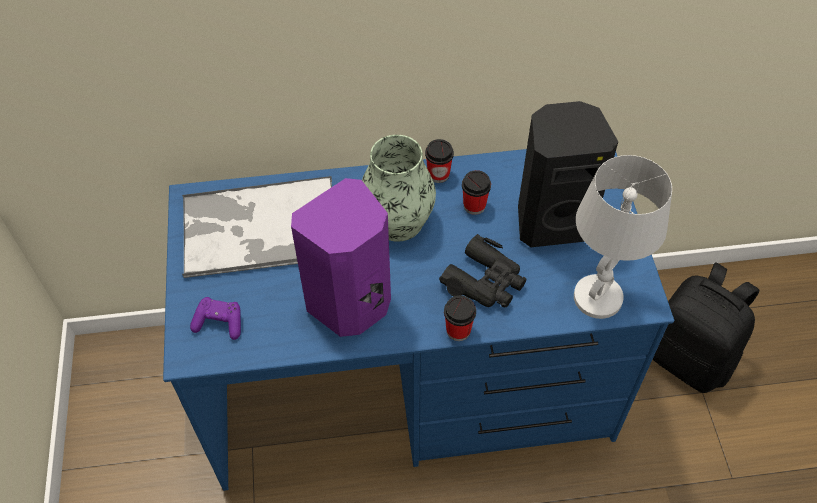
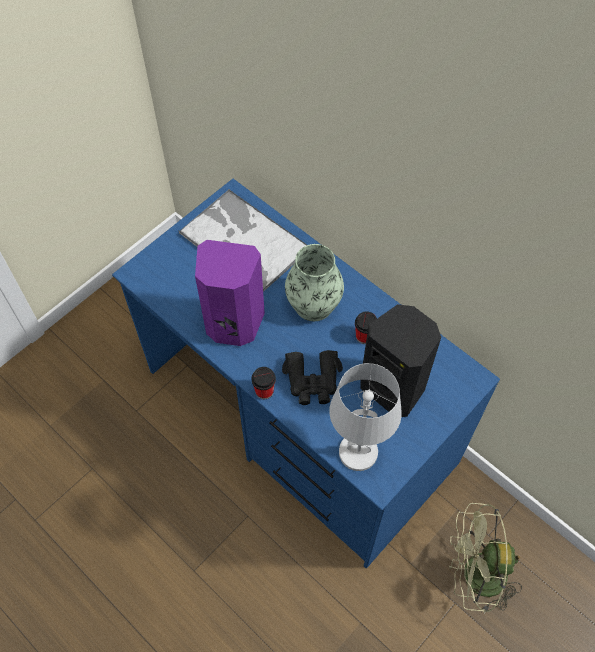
camera: 50 degrees right, 5 degrees up
purple game controller [190,297,241,340] -> none
cup [425,139,454,183] -> none
black backpack [652,262,759,393] -> green fan [449,503,522,612]

